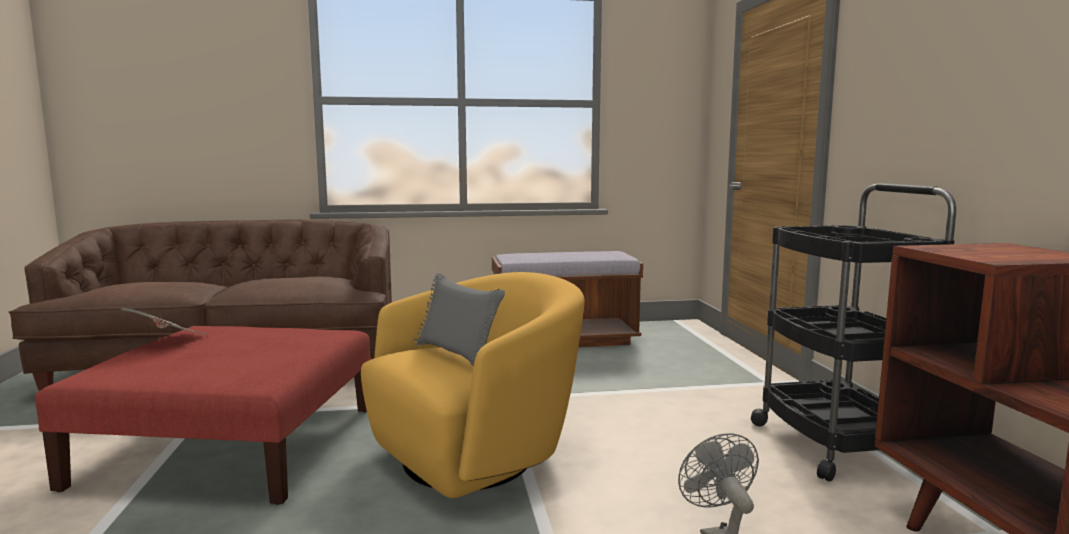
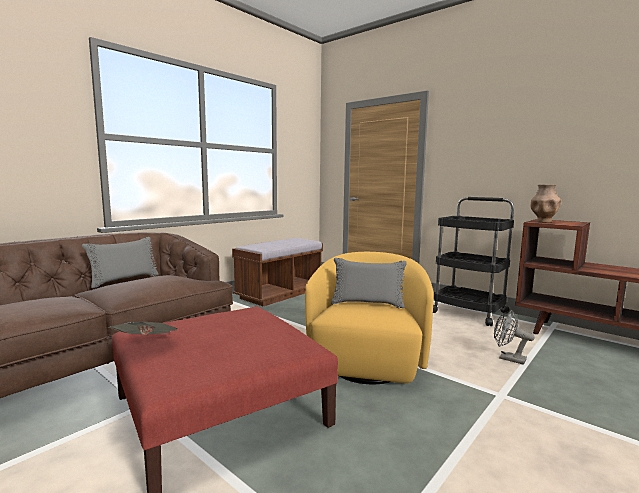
camera: 40 degrees left, 0 degrees up
none -> grey pillow [82,237,159,288]
none -> brown vase [531,185,561,223]

